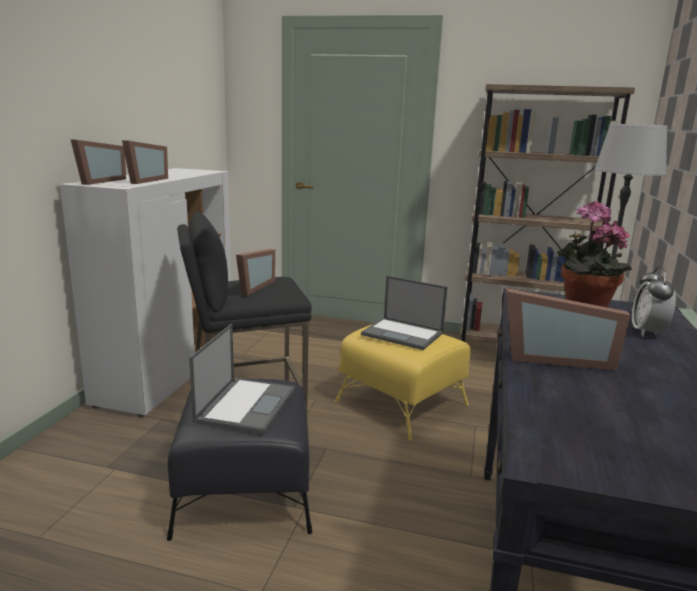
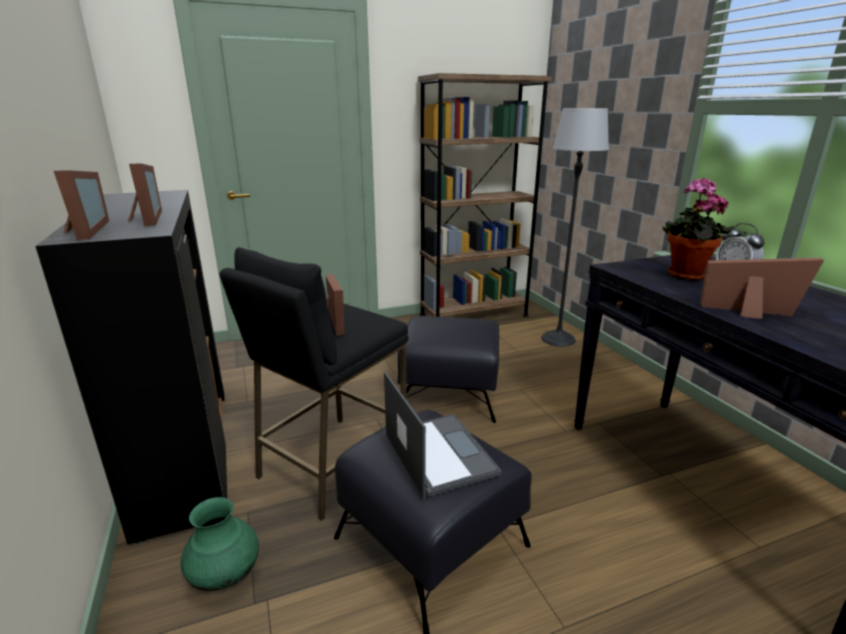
camera: 35 degrees left, 5 degrees up
white cabinet [60,168,231,417] -> black cabinet [36,190,227,545]
yellow ottoman [335,324,471,441] -> black ottoman [398,316,499,423]
laptop [361,276,447,350] -> none
picture frame [506,288,631,370] -> picture frame turned 135 degrees counterclockwise [700,258,824,319]
none -> green vase [181,497,259,591]

